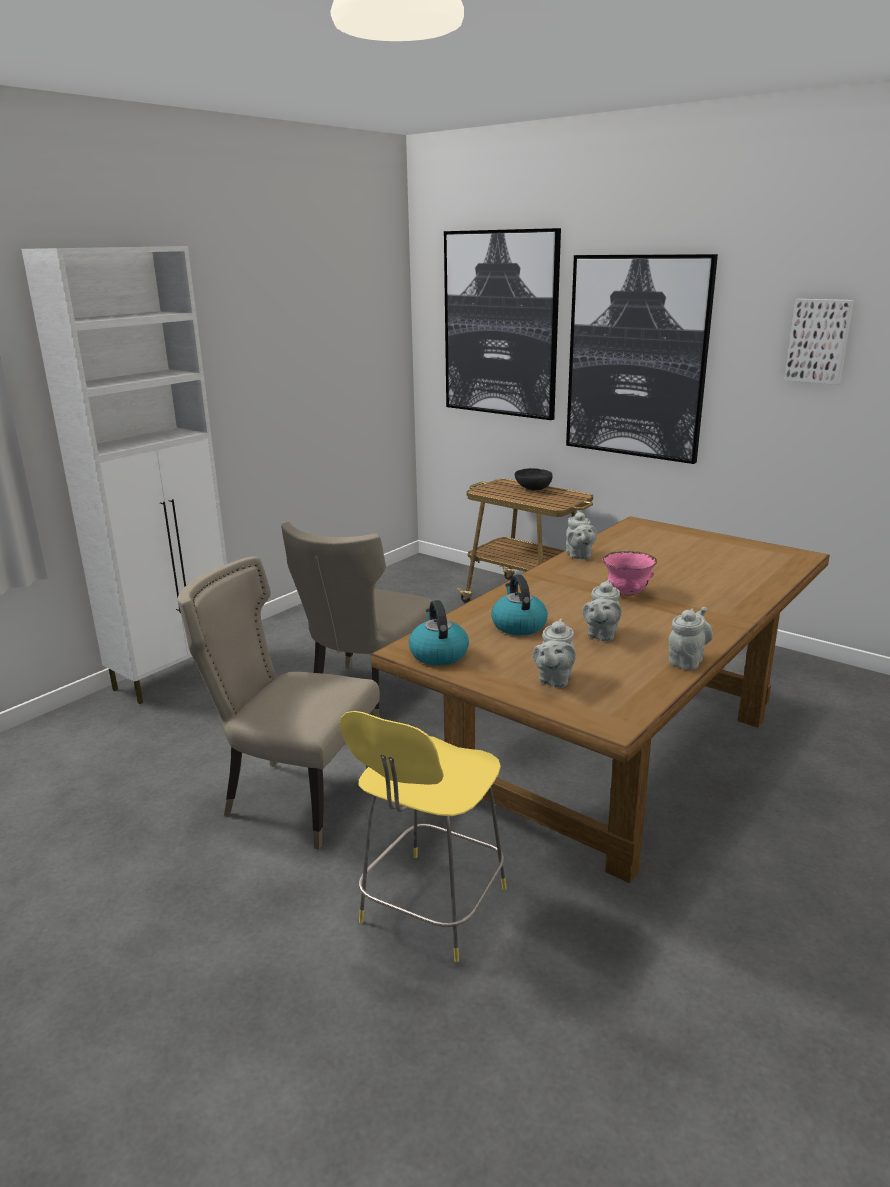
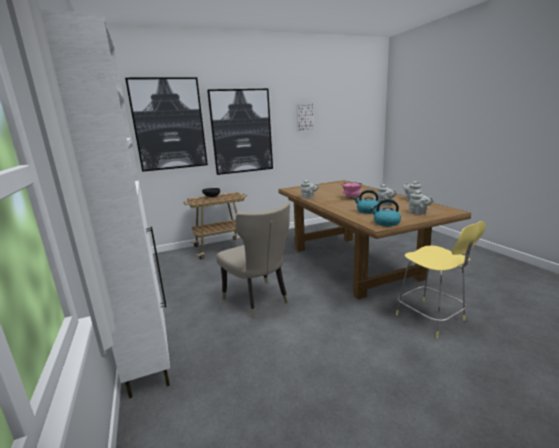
camera: 60 degrees left, 5 degrees down
beige chair [178,557,380,850] -> none

